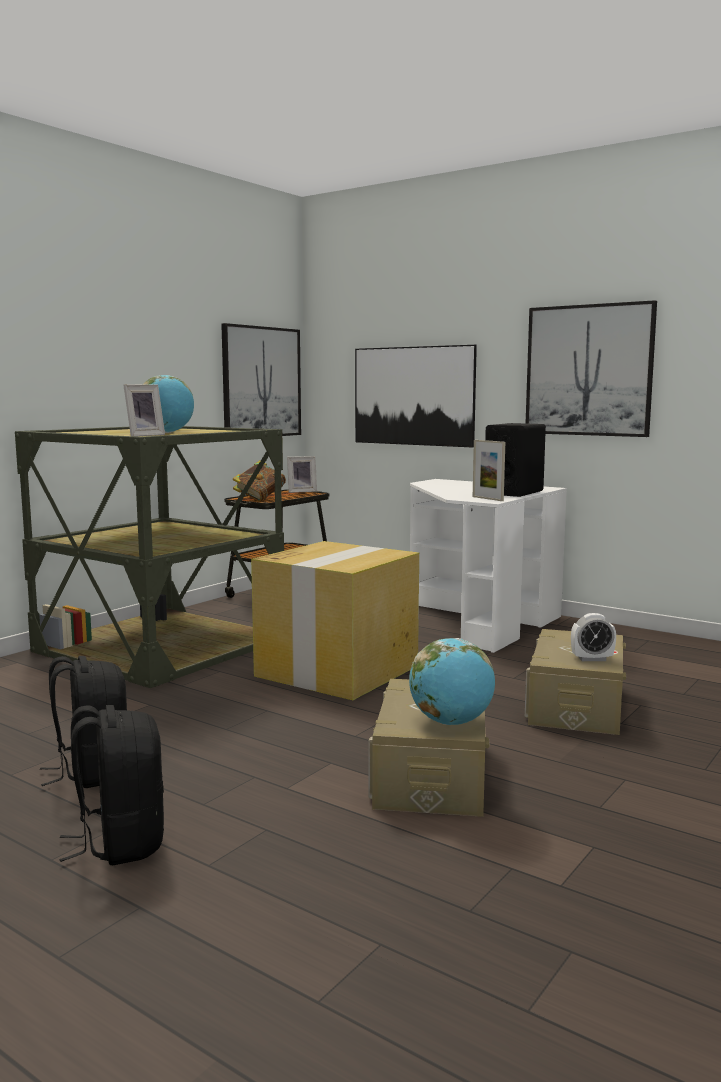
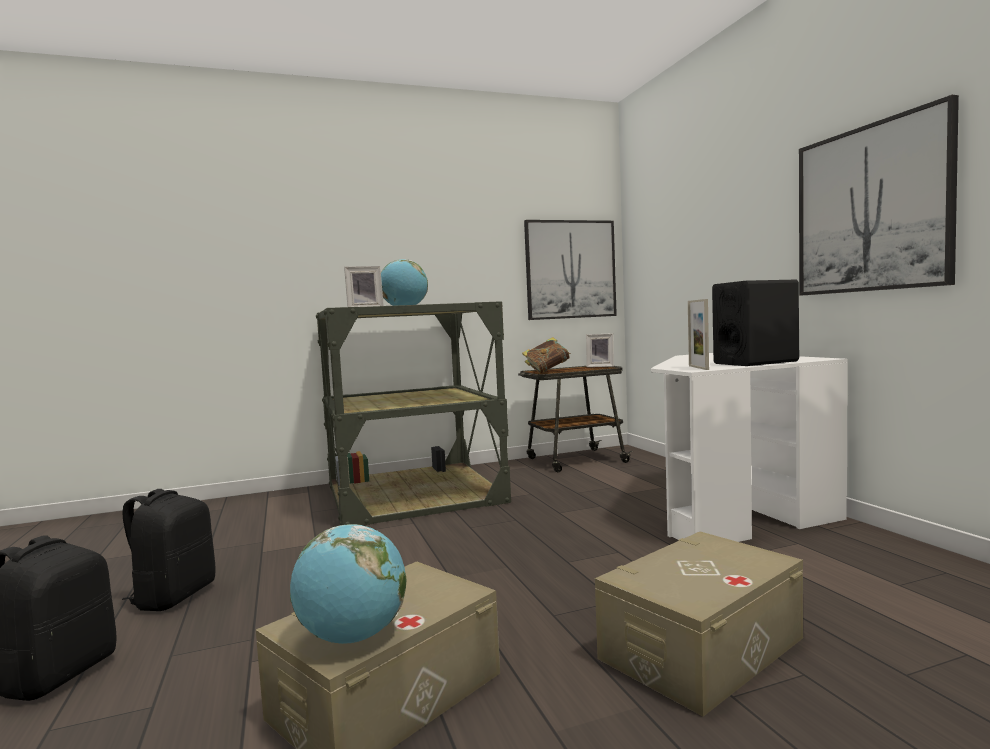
camera: 35 degrees right, 5 degrees down
cardboard box [251,541,419,700] -> none
picture [355,345,477,447] -> none
alarm clock [571,613,616,661] -> none

